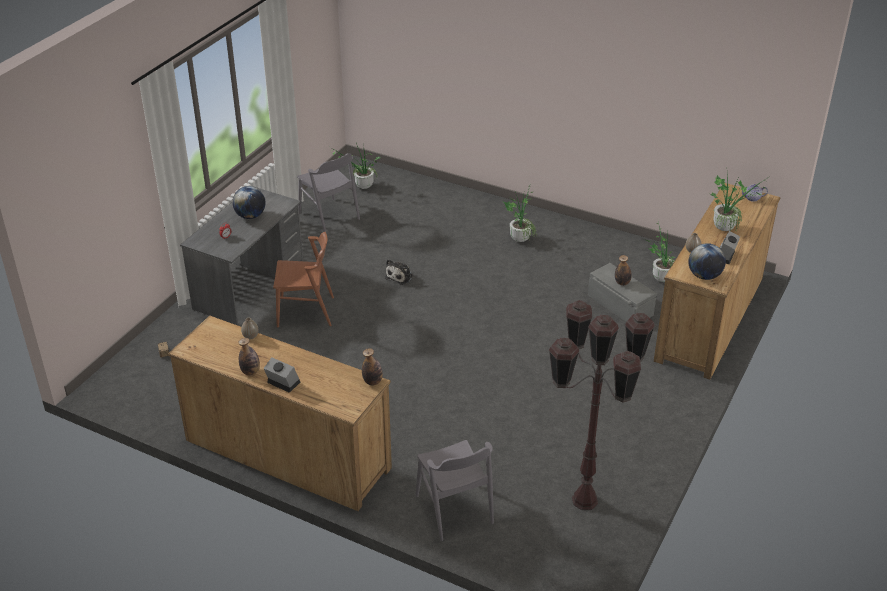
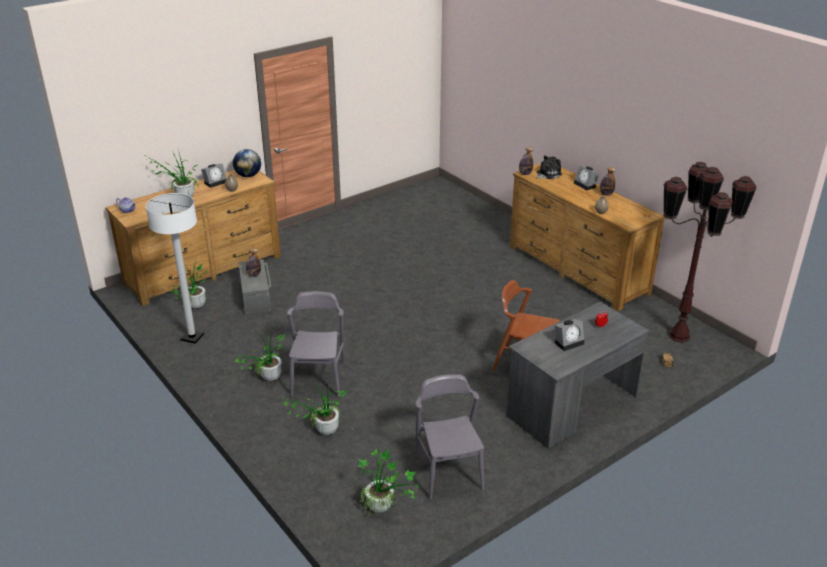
camera: 155 degrees left, 5 degrees down
globe [232,186,266,219] -> alarm clock [554,319,584,351]
plush toy [385,259,413,285] -> plush toy moved to [536,155,562,179]
grey chair [416,440,494,541] -> grey chair moved to [287,291,345,397]
brown floor lamp [549,300,655,510] -> brown floor lamp moved to [664,162,756,343]
none -> white floor lamp [146,193,204,343]
none -> potted plant [281,384,349,435]

